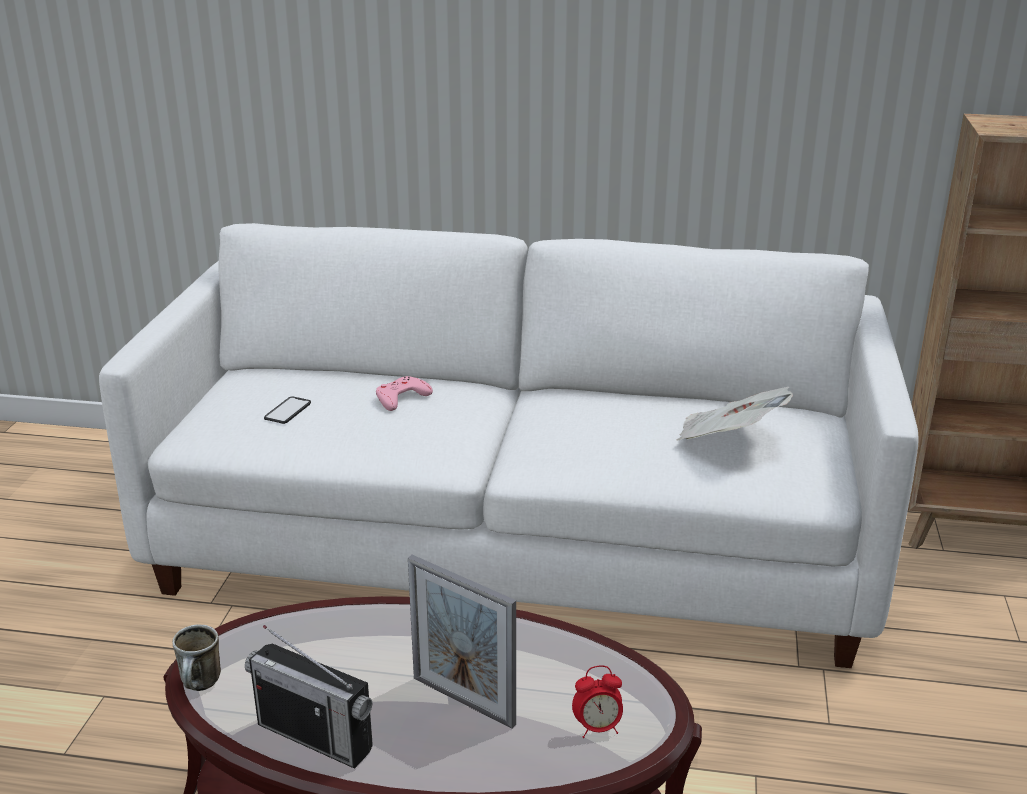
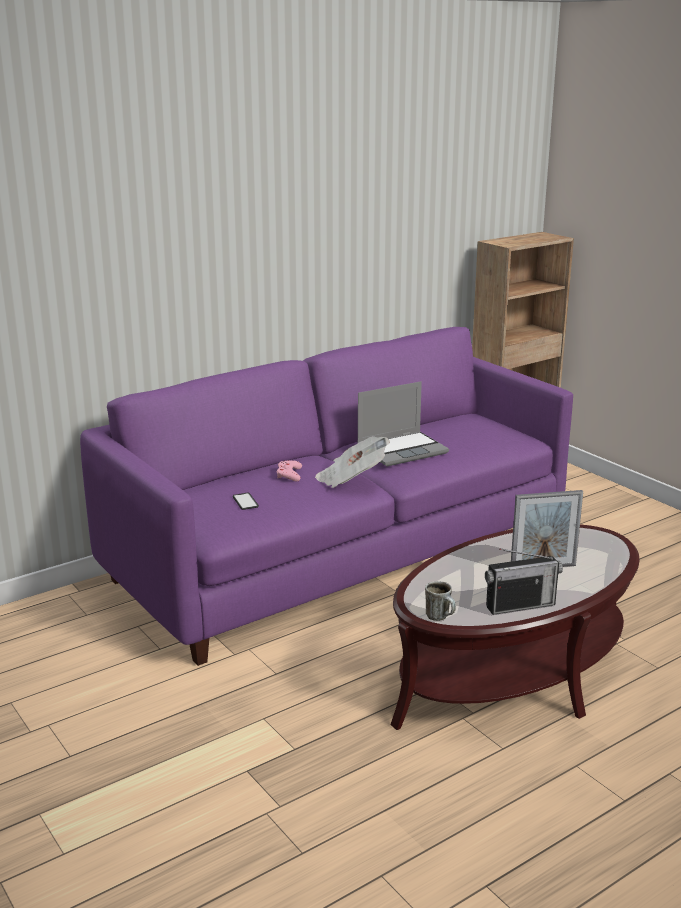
camera: 45 degrees left, 5 degrees down
white sofa [99,223,918,668] -> purple sofa [80,327,573,666]
alarm clock [572,665,623,738] -> none
newspaper [676,387,793,441] -> newspaper moved to [315,436,390,488]
none -> laptop [358,381,449,466]

